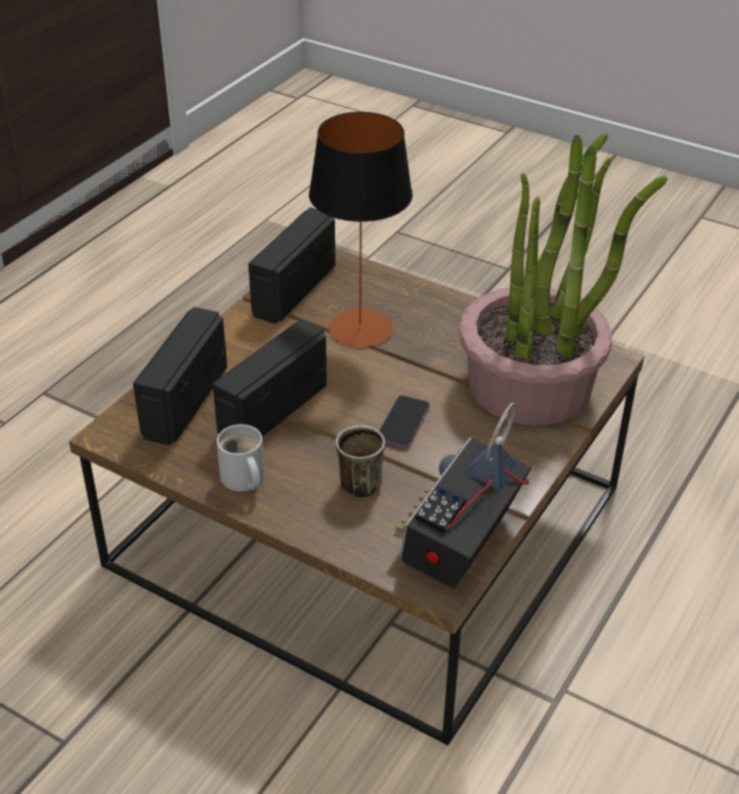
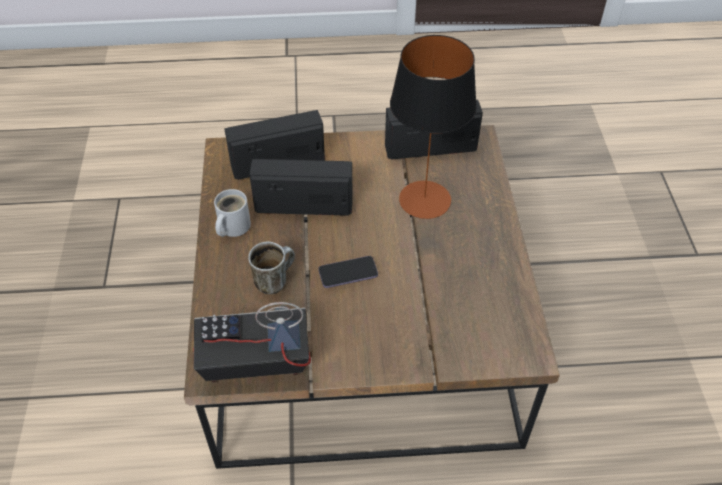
camera: 55 degrees right, 10 degrees up
potted plant [459,133,667,425] -> none

